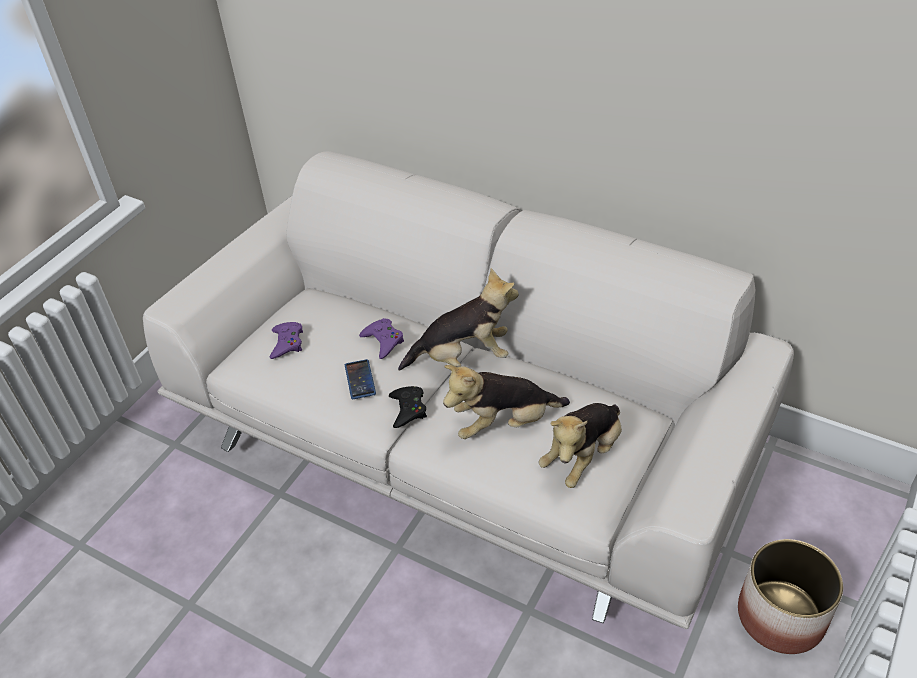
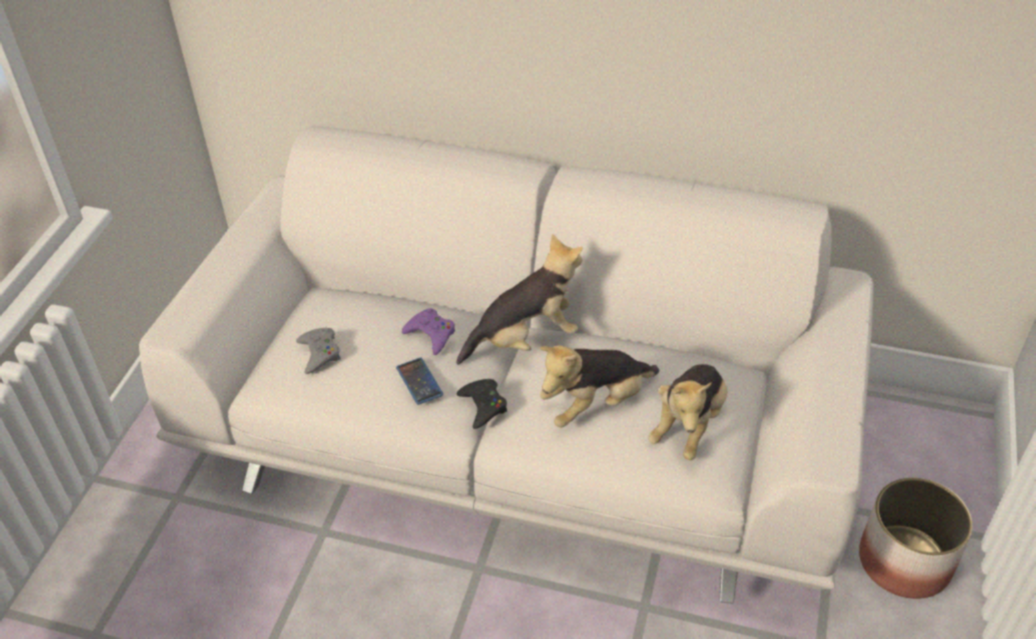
camera: 15 degrees left, 0 degrees up
purple game controller [270,322,303,359] -> grey game controller [296,328,341,374]

